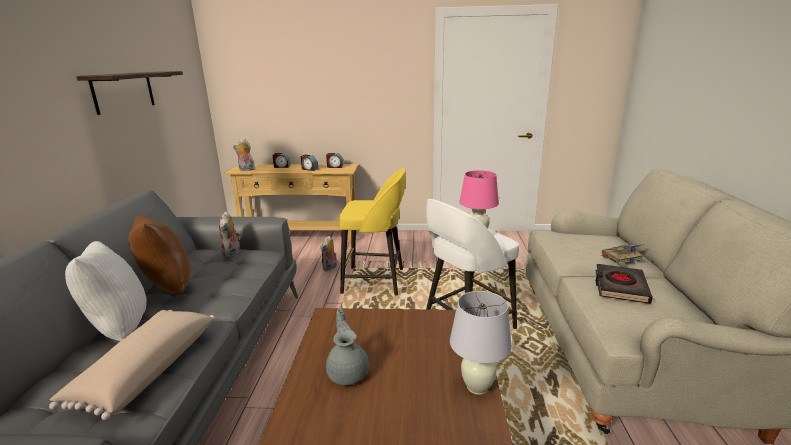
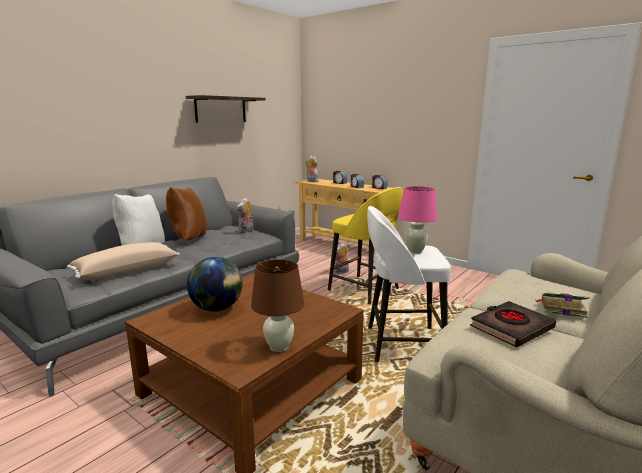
camera: 35 degrees right, 5 degrees down
grey teapot [326,308,369,385] -> globe [187,257,243,312]
white table lamp [450,291,512,395] -> brown table lamp [251,259,304,352]

